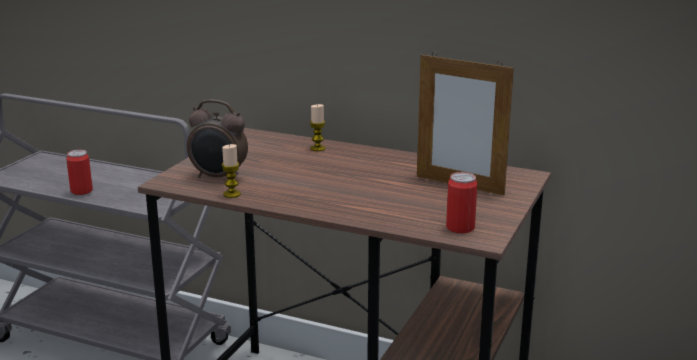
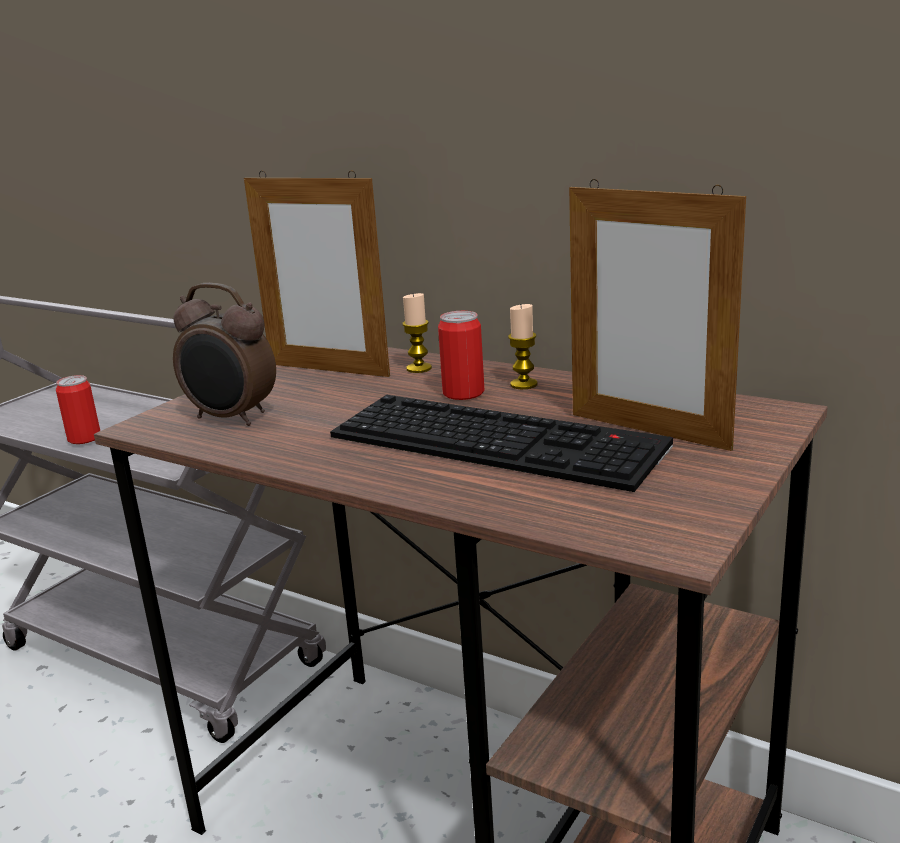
camera: 10 degrees right, 0 degrees up
candle [222,144,241,198] -> candle moved to [508,304,537,389]
can [446,172,477,233] -> can moved to [438,311,485,400]
none -> picture frame [244,170,390,377]
none -> keyboard [330,395,673,492]

